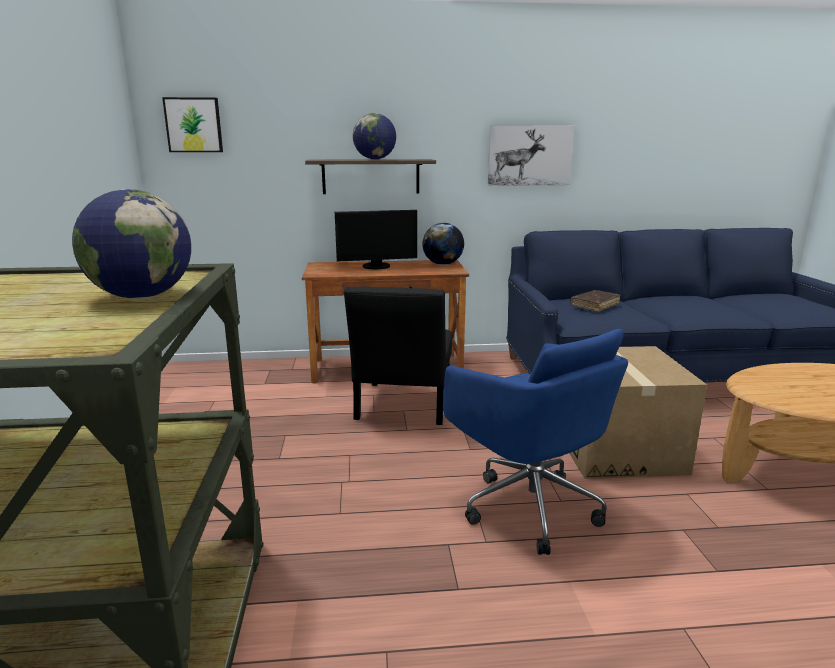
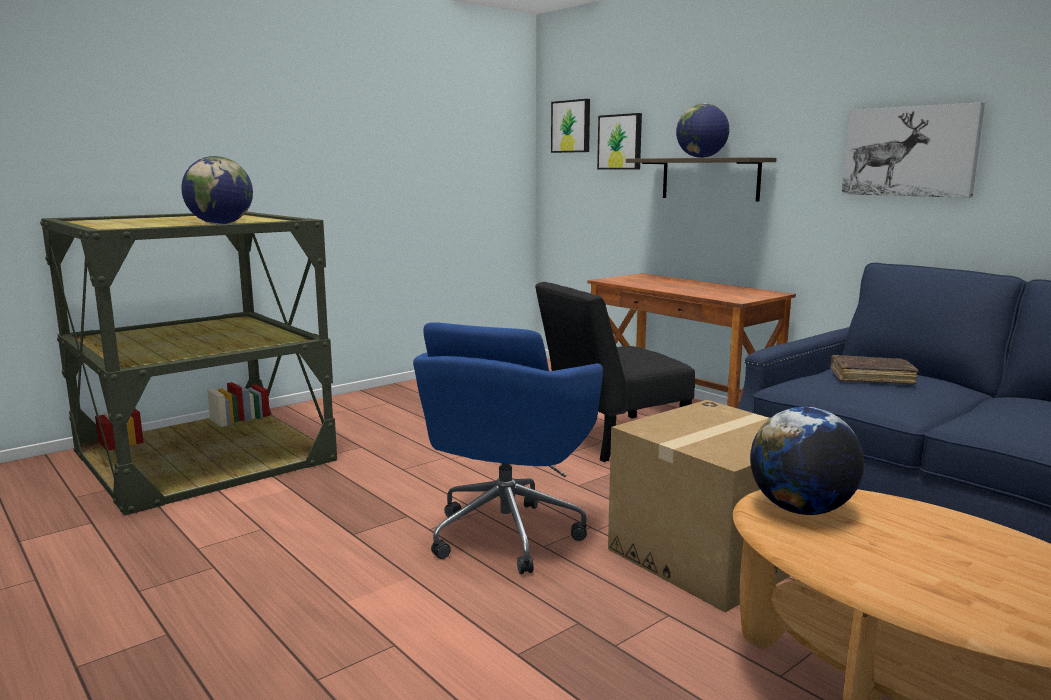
camera: 55 degrees right, 5 degrees down
monitor [335,210,417,269] -> none
globe [422,223,464,265] -> globe moved to [750,407,864,515]
none -> picture [597,113,642,170]

